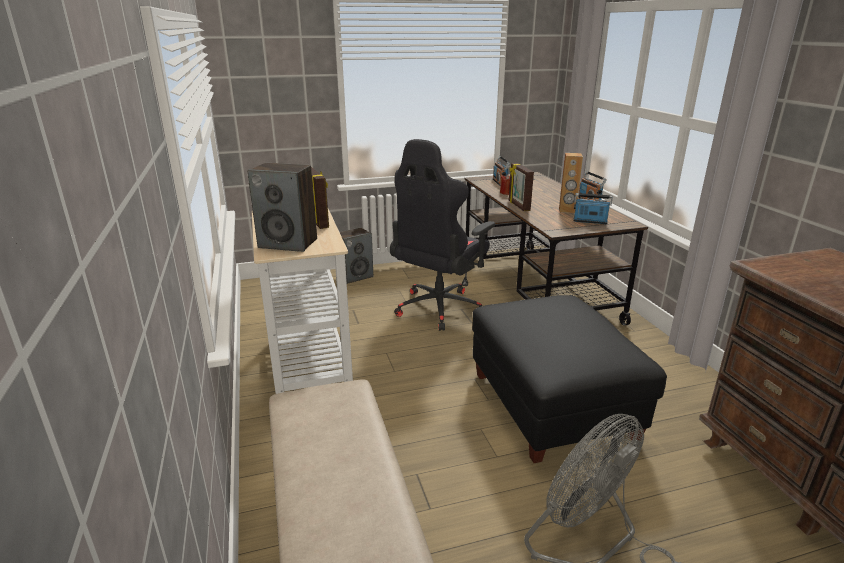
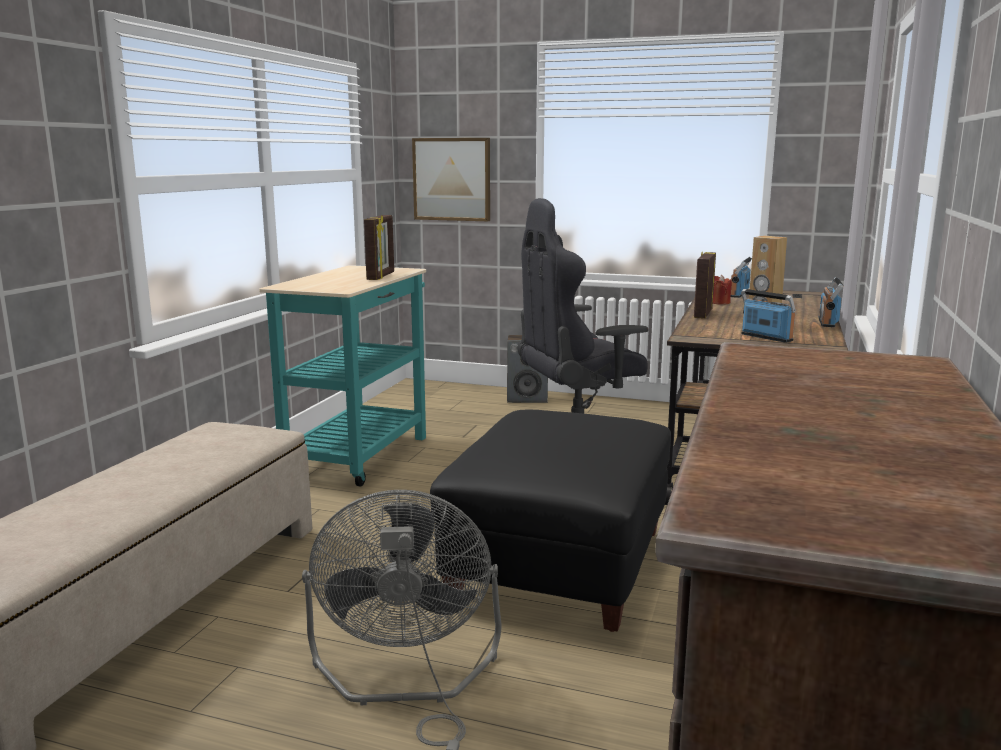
camera: 35 degrees right, 10 degrees down
speaker [247,163,317,252] -> none
white cart [252,209,353,394] -> turquoise cart [259,265,426,487]
none -> picture [412,138,490,221]

